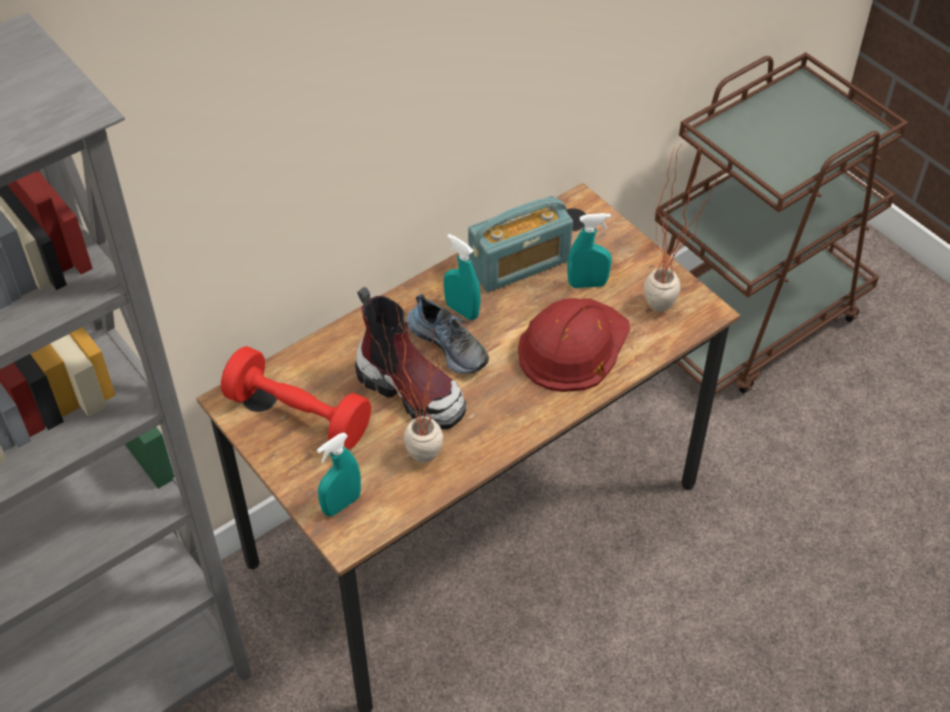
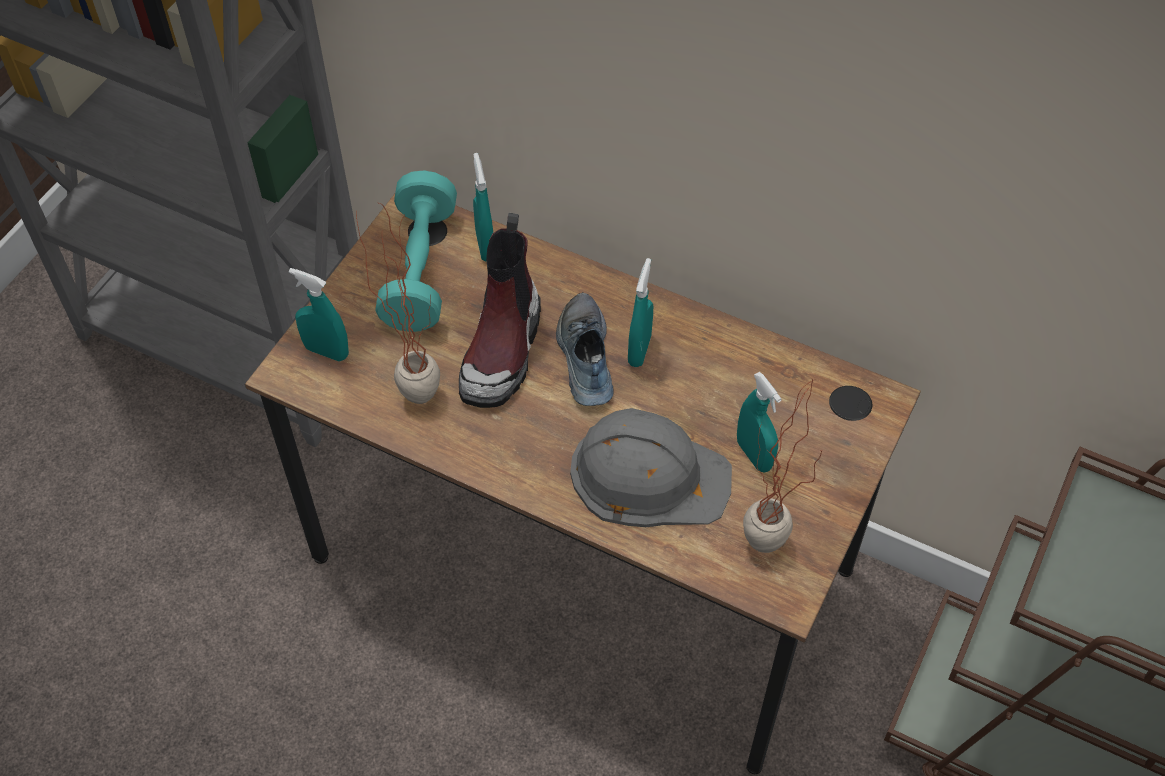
camera: 65 degrees right, 5 degrees up
red dumbbell [221,346,371,450] -> turquoise dumbbell [375,170,457,332]
shoe [407,294,489,374] -> shoe turned 150 degrees clockwise [556,292,614,406]
radio [468,196,573,292] -> none
red hard hat [518,298,630,392] -> grey hard hat [570,408,732,527]
none -> turquoise spray bottle [473,153,493,262]

